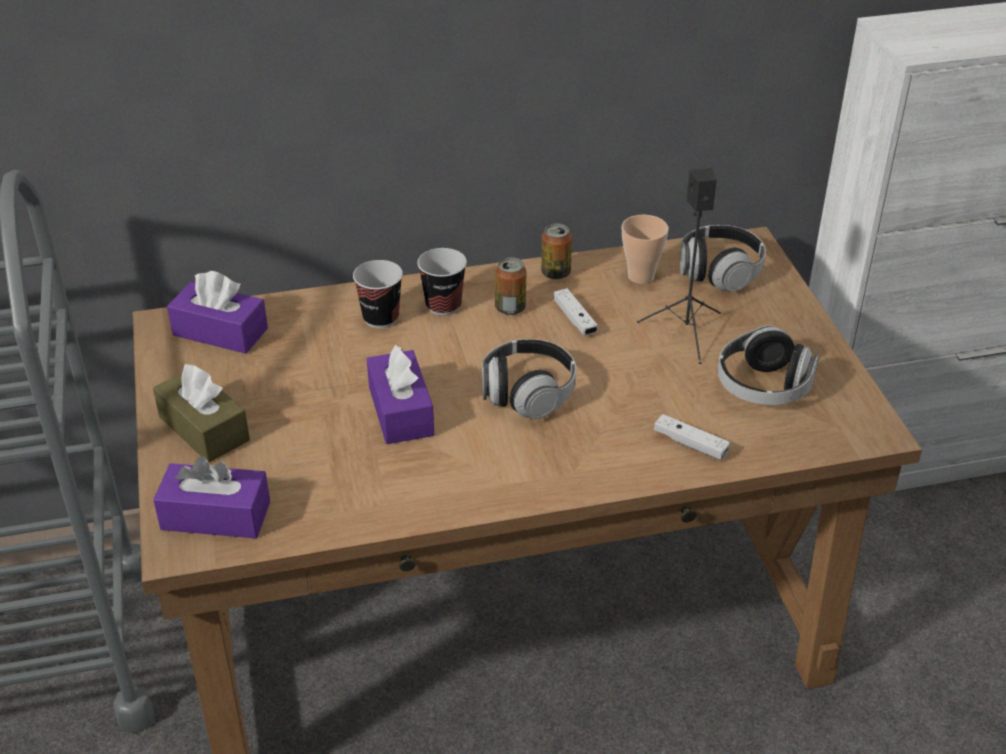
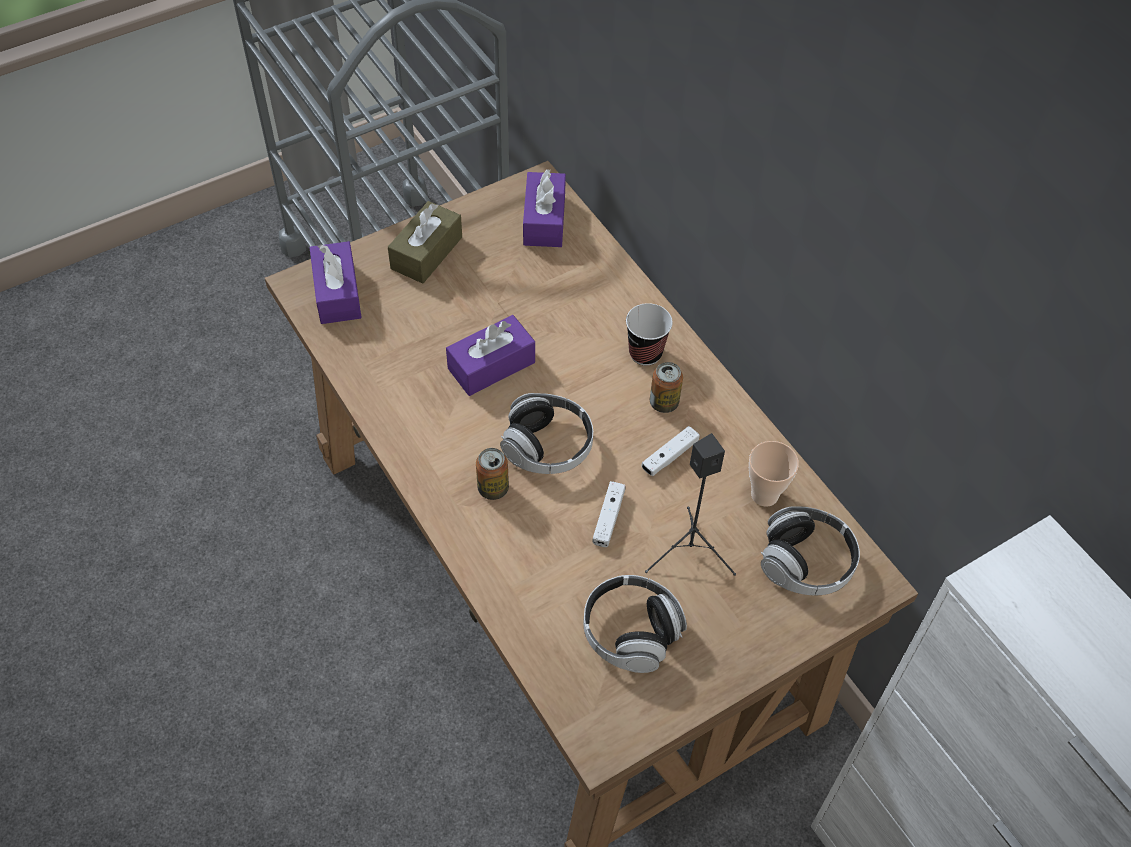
camera: 70 degrees right, 15 degrees up
cup [353,260,403,328] -> none
can [541,223,572,280] -> can moved to [476,448,509,500]
white game controller [654,414,730,461] -> white game controller moved to [593,481,625,547]

